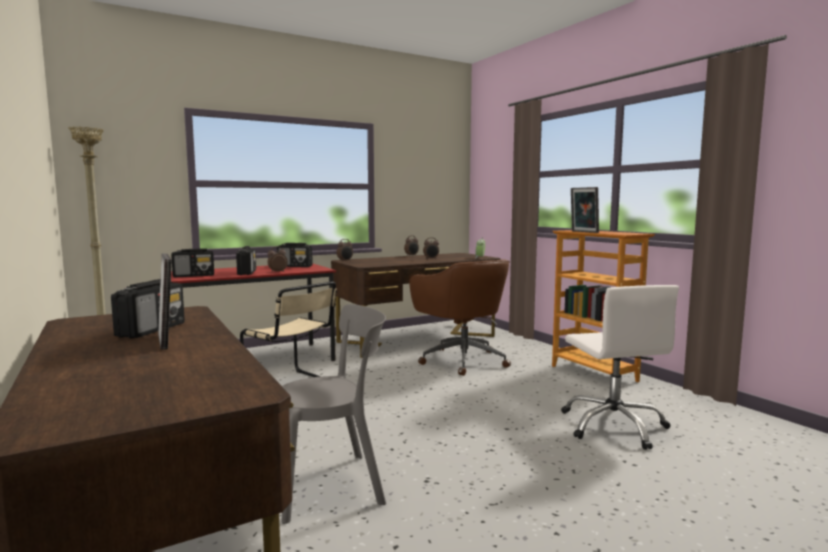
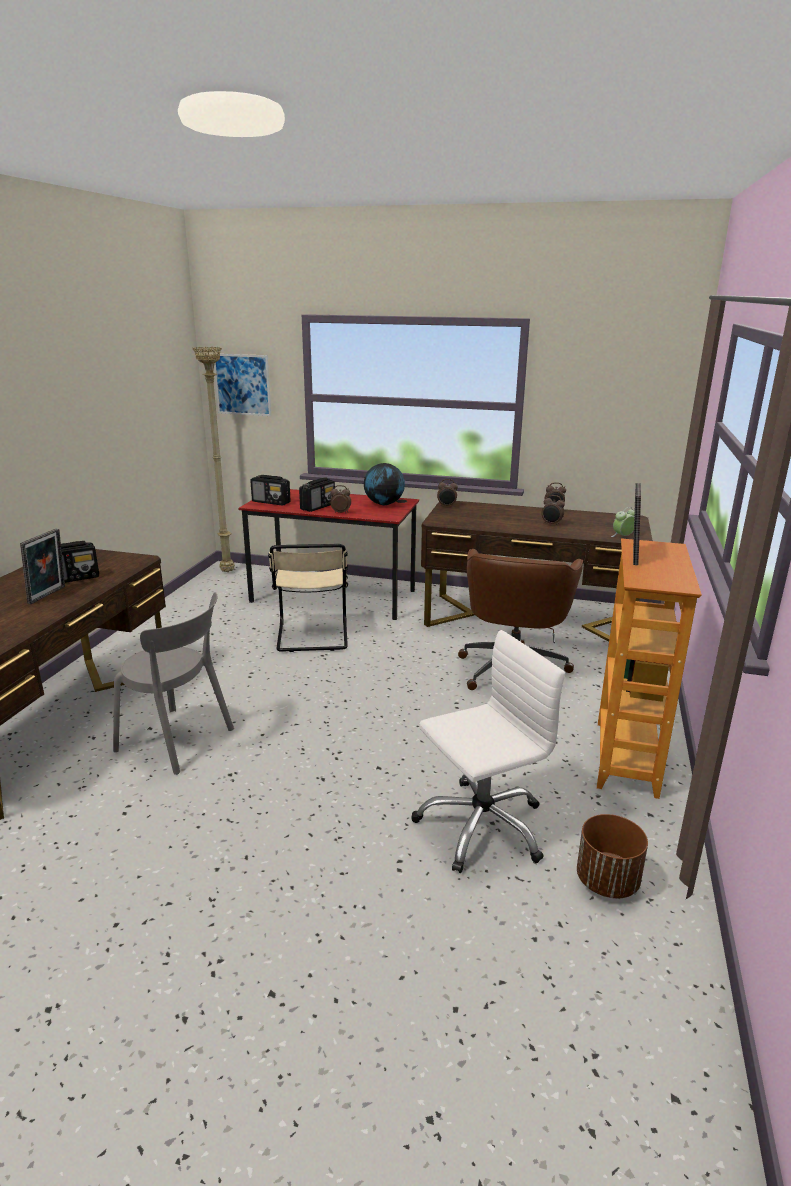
camera: 45 degrees right, 15 degrees up
radio [277,243,313,267] -> globe [364,463,405,505]
white office chair [561,285,679,450] -> white office chair turned 150 degrees counterclockwise [411,630,565,873]
none -> picture [214,354,271,416]
none -> brown planter [577,814,648,898]

